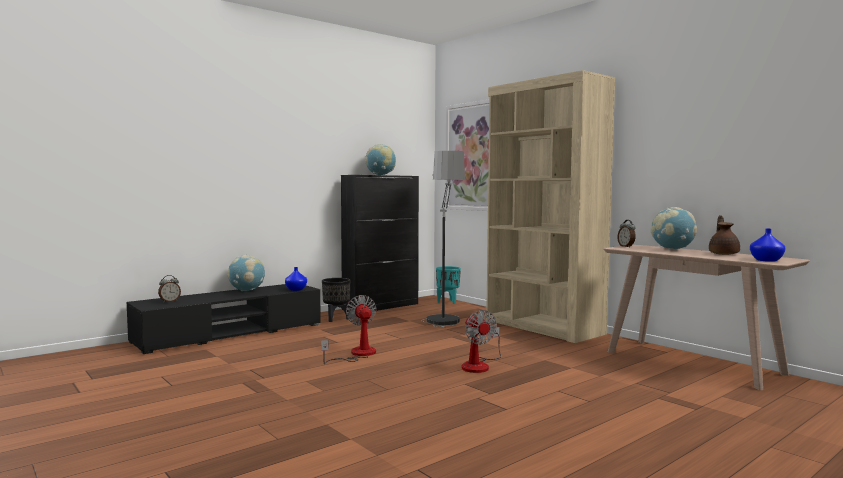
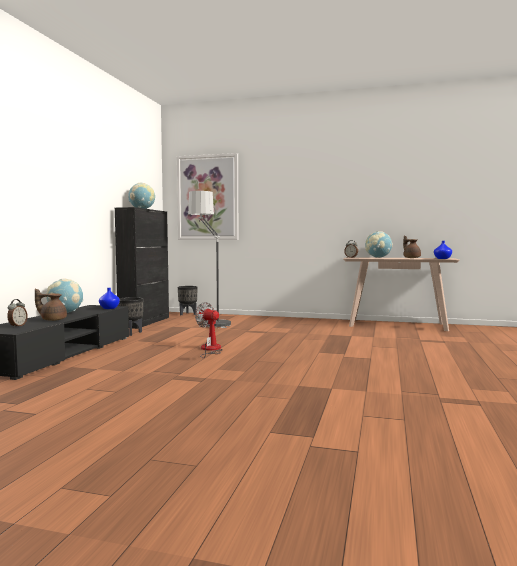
camera: 35 degrees left, 0 degrees up
turquoise planter [436,266,461,304] -> black planter [178,286,198,315]
fan [462,310,501,373] -> none
beige bookcase [486,70,615,343] -> none
none -> brown teapot [35,289,67,321]

